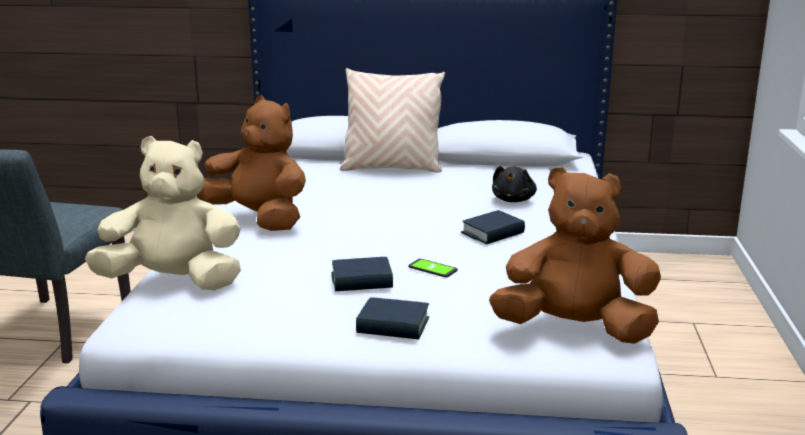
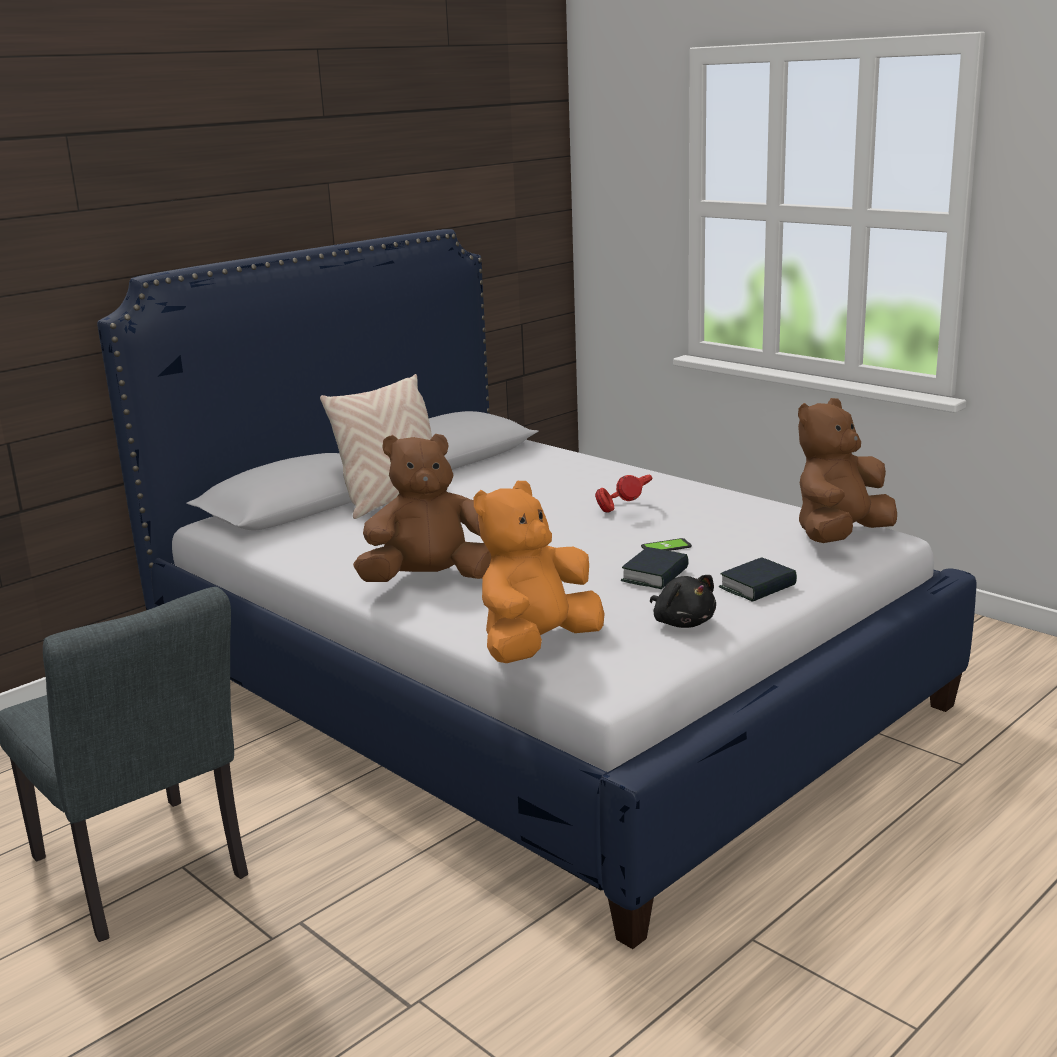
camera: 50 degrees left, 0 degrees up
beige plush toy [85,136,241,290] -> orange plush toy [474,481,605,663]
book [461,210,525,244] -> red headphones [595,475,652,513]
black plush toy [492,166,537,202] -> black plush toy moved to [650,575,716,628]

